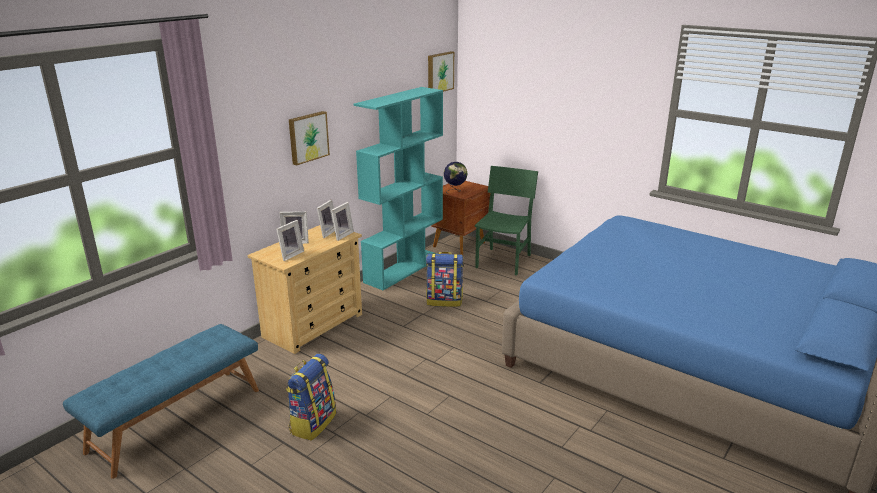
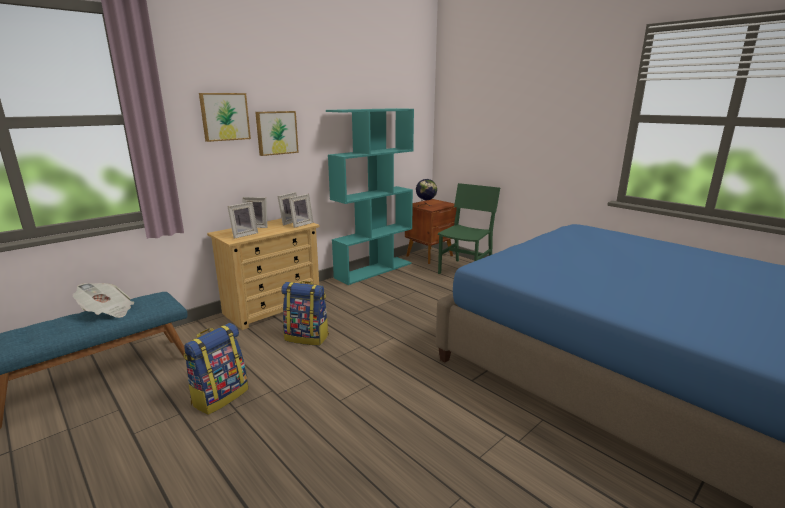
camera: 10 degrees right, 5 degrees down
backpack [426,252,464,307] -> backpack moved to [281,281,329,345]
picture [428,51,454,92] -> picture moved to [199,93,251,142]
none -> newspaper [73,283,134,318]

